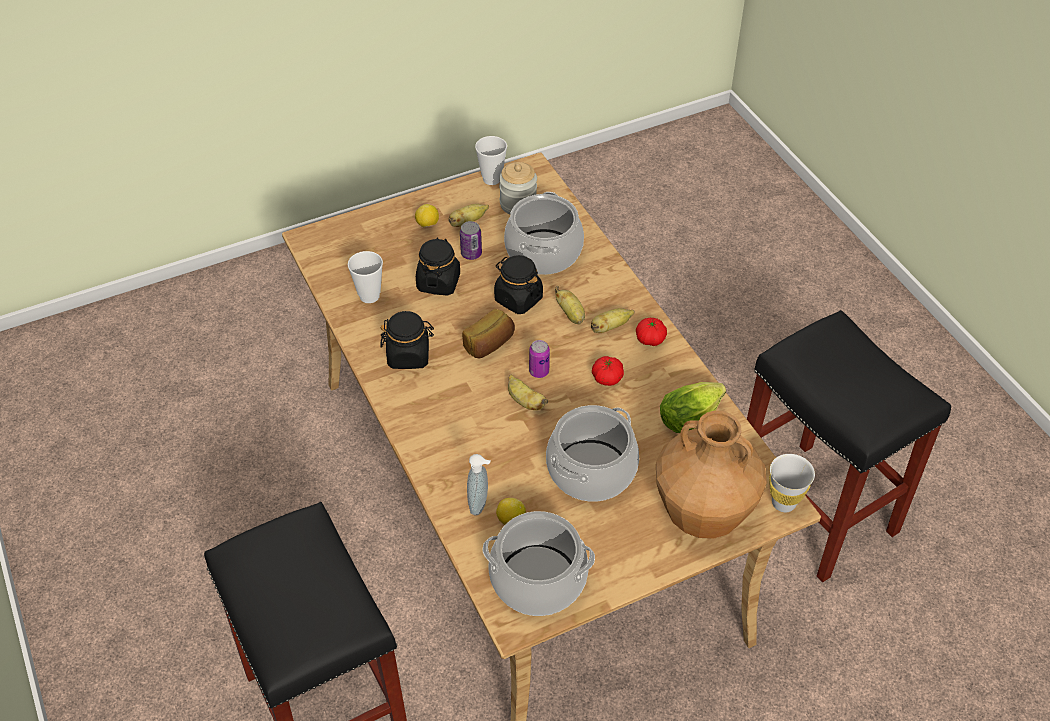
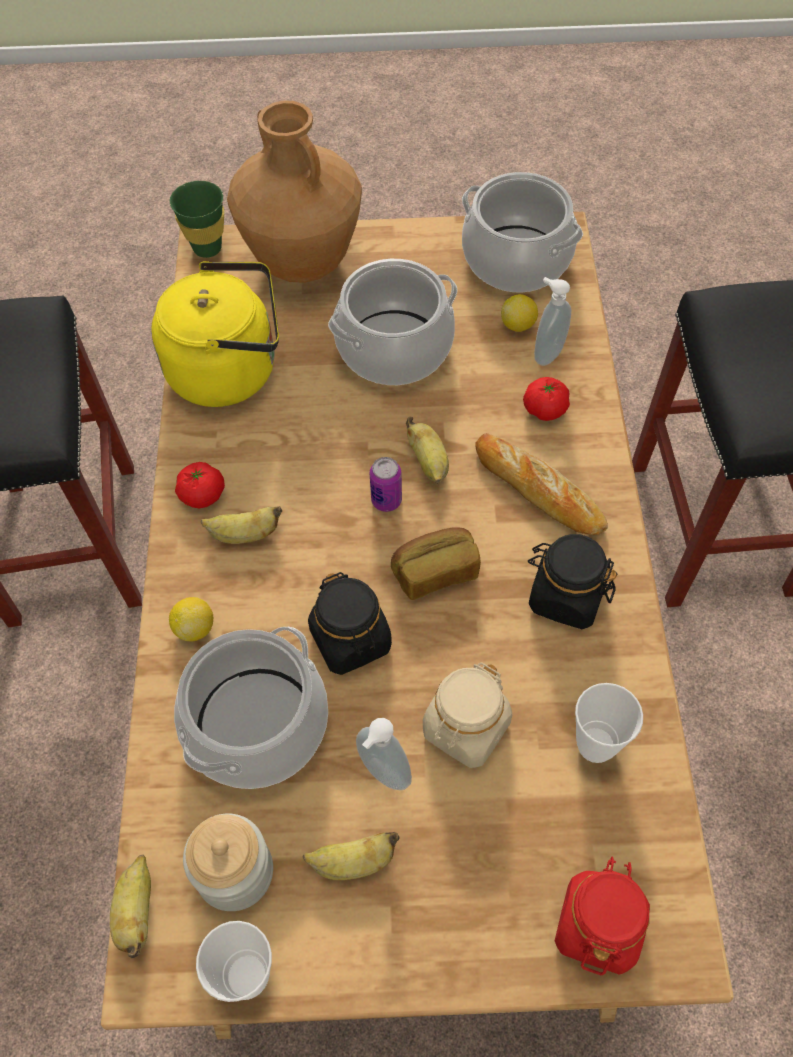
camera: 155 degrees left, 10 degrees up
lemon [415,204,439,227] -> lemon moved to [169,597,213,642]
black jar [416,238,460,296] -> beige jar [423,662,512,768]
can [460,221,482,260] -> soap dispenser [356,718,412,790]
banana [555,286,585,324] -> banana moved to [110,854,151,958]
tomato [592,356,624,386] -> tomato moved to [523,377,570,421]
lettuce [660,382,726,433] -> yellow kettle [151,261,279,407]
white cup [769,454,815,512] -> green cup [170,181,224,258]
none -> bread [475,433,608,535]
none -> red jar [555,856,650,975]

